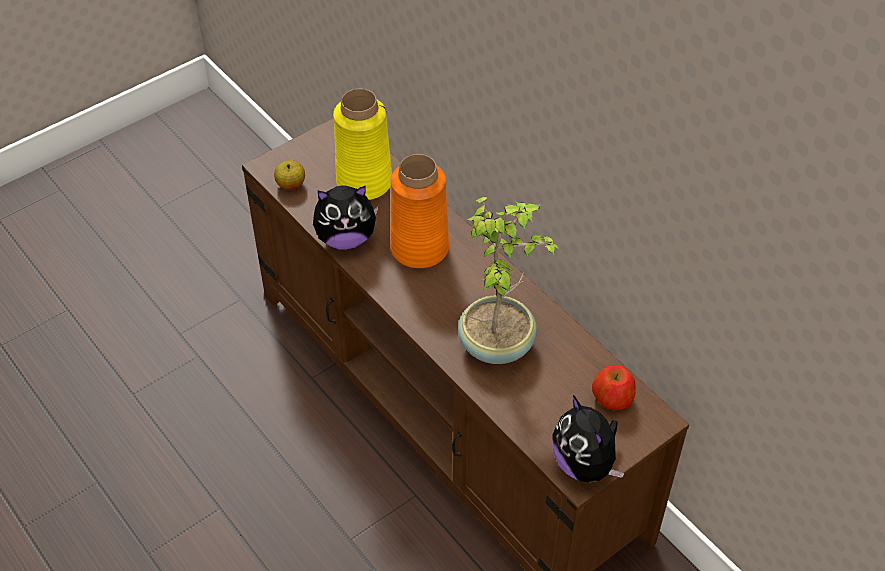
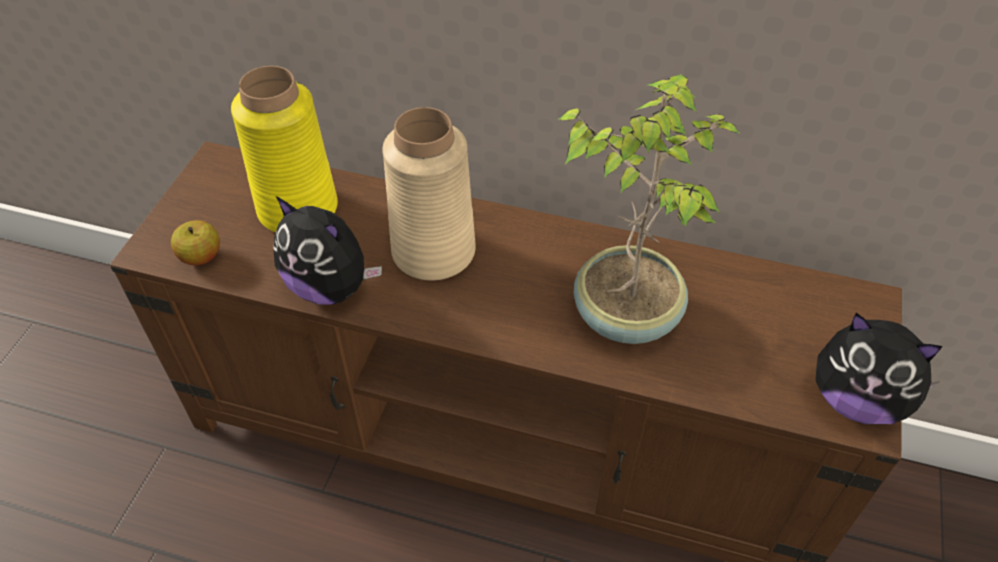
camera: 35 degrees left, 0 degrees up
plush toy [313,185,379,250] -> plush toy turned 75 degrees clockwise [273,196,382,305]
orange vase [390,154,449,268] -> beige vase [382,107,476,280]
apple [592,365,636,410] -> none

